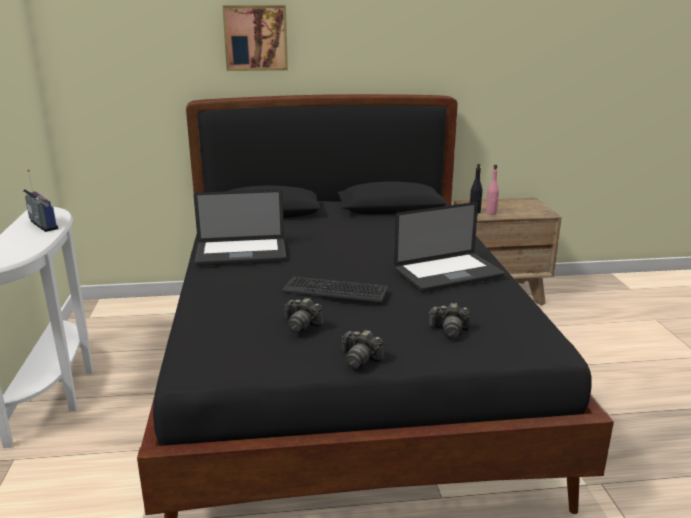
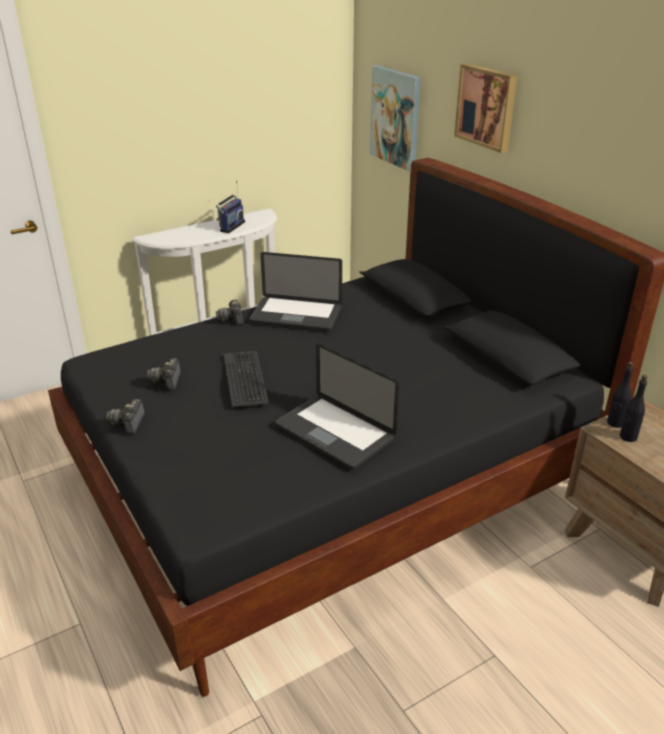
camera: 65 degrees right, 10 degrees up
laptop [194,189,286,266] -> laptop turned 45 degrees counterclockwise [249,252,342,331]
camera [428,303,470,339] -> camera moved to [216,299,243,325]
pink bottle [486,165,499,215] -> black bottle [620,375,647,442]
none -> picture [370,65,421,172]

